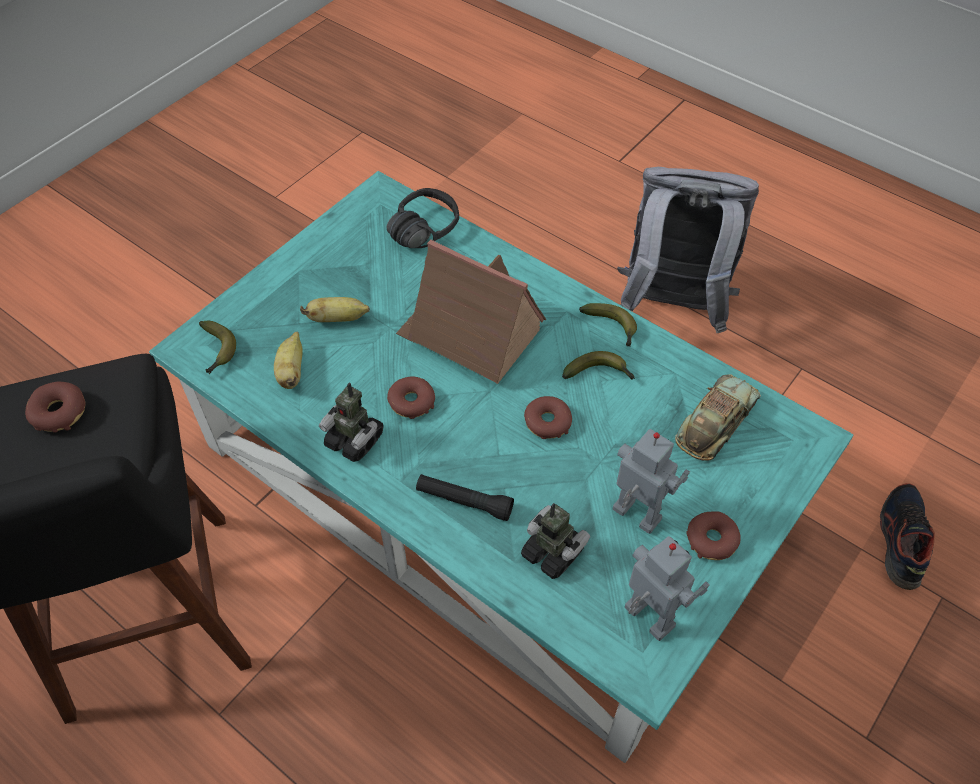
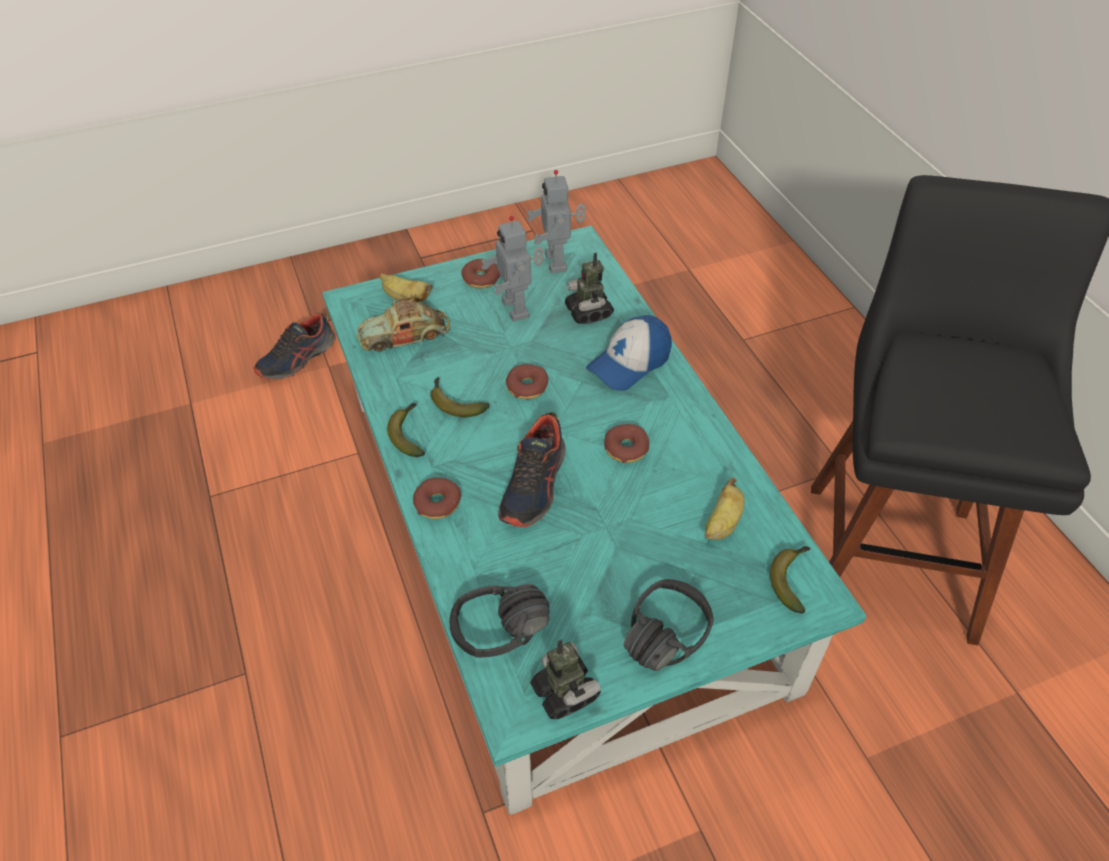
camera: 150 degrees left, 5 degrees down
donut [25,382,86,433] -> donut moved to [413,478,461,519]
banana [300,297,370,322] -> banana moved to [380,273,432,302]
toy robot [319,382,384,462] -> toy robot moved to [530,640,601,719]
toy house [396,240,546,384] -> shoe [498,412,566,527]
black flashlight [416,474,514,521] -> cap [586,315,672,391]
grey backpack [617,167,759,333] -> none
none -> black headphones [624,579,714,671]

